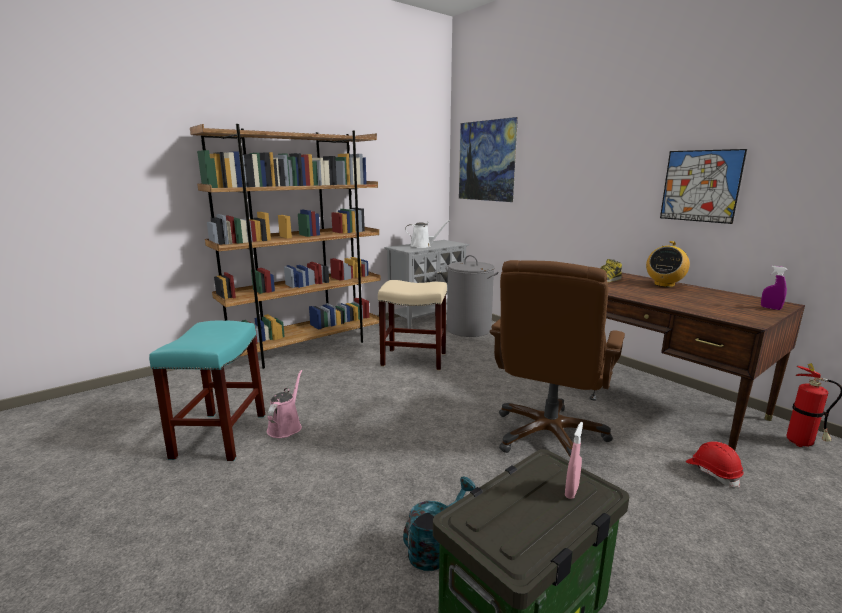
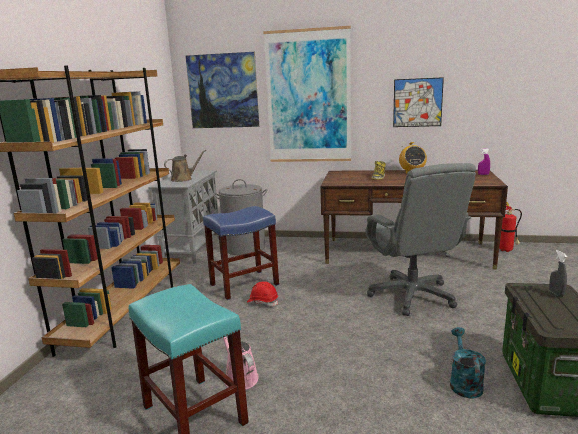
camera: 40 degrees left, 0 degrees up
beige stool [378,280,447,370] -> blue stool [203,206,279,300]
white watering can [405,220,450,248] -> brown watering can [164,150,206,182]
brown office chair [489,260,625,468] -> grey office chair [365,163,476,316]
pink spray bottle [565,422,583,499] -> grey spray bottle [549,250,567,297]
red hard hat [686,441,744,487] -> red hard hat moved to [247,281,278,306]
none -> picture [263,26,351,162]

